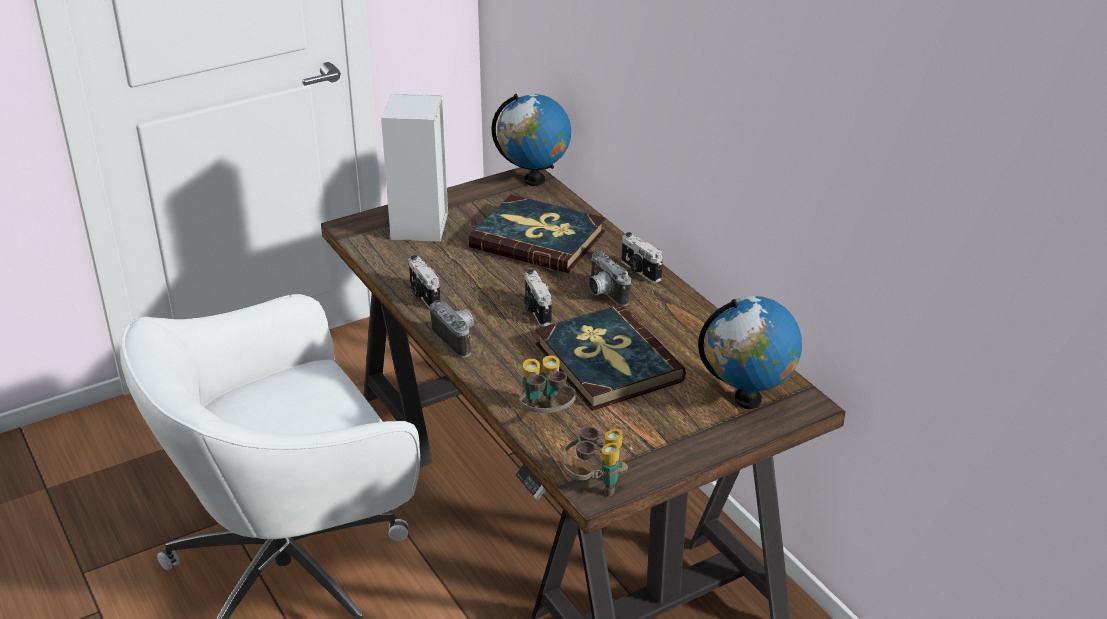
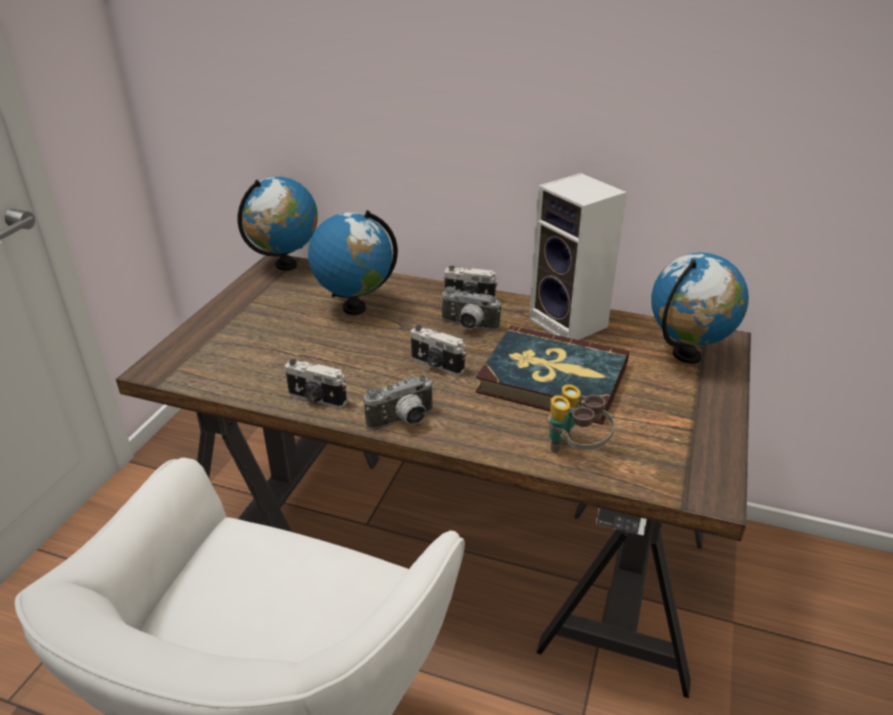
camera: 40 degrees left, 0 degrees up
speaker [381,93,448,242] -> speaker moved to [529,173,627,340]
camera [430,300,474,358] -> camera turned 135 degrees clockwise [364,375,434,430]
book [468,195,606,273] -> globe [308,210,398,315]
binoculars [562,426,628,496] -> none

